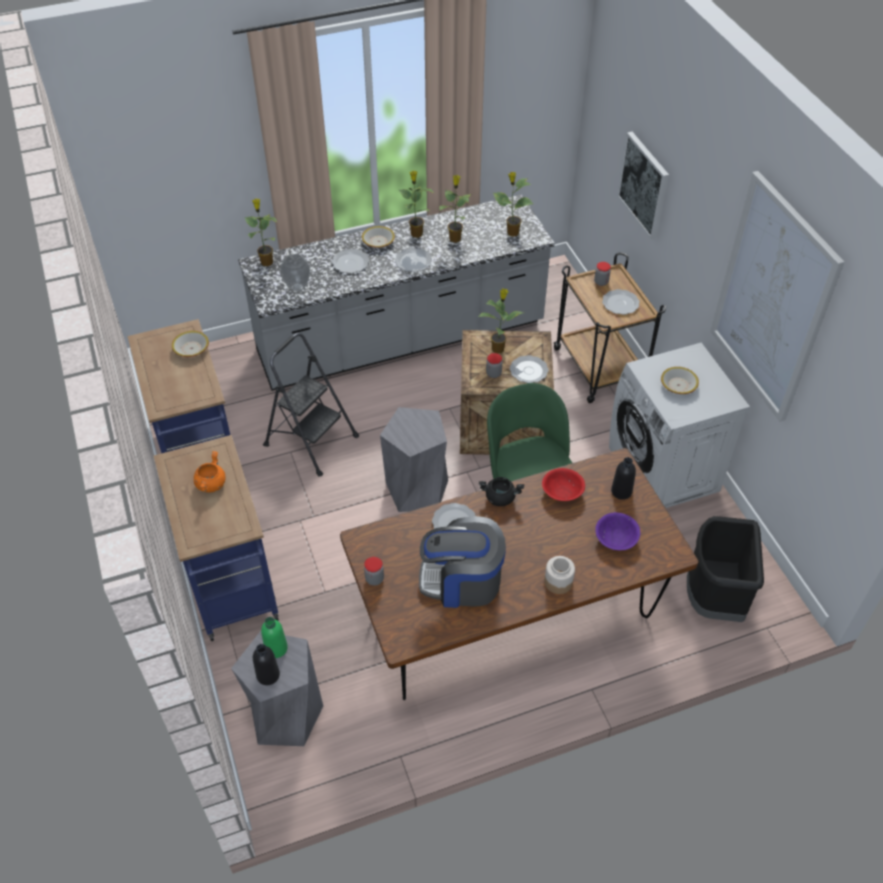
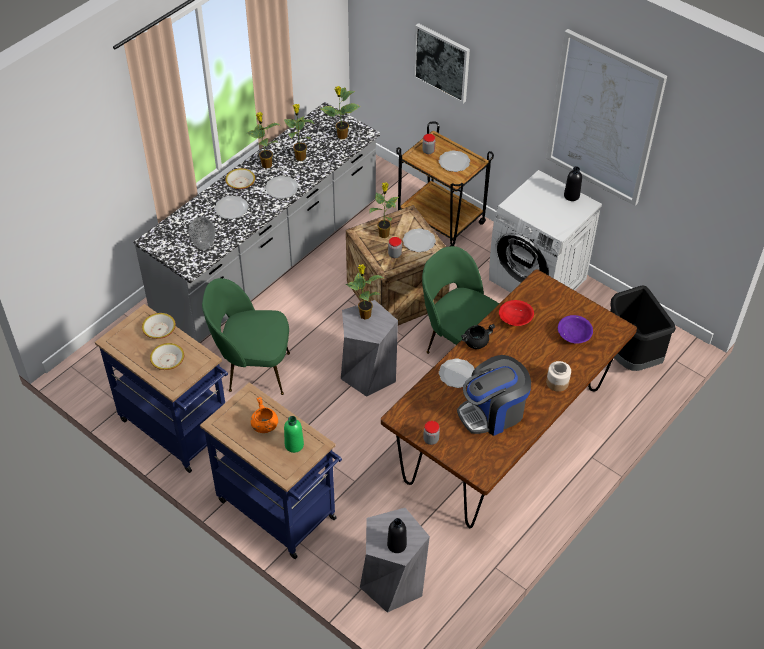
camera: 30 degrees left, 0 degrees up
potted plant [244,199,277,266] -> potted plant moved to [346,264,383,320]
green bottle [261,617,288,658] -> green bottle moved to [284,416,304,453]
black step ladder [263,333,359,477] -> green chair [202,278,290,395]
black bottle [611,457,636,500] -> black bottle moved to [564,166,582,201]
bowl [661,367,699,394] -> bowl moved to [150,343,184,370]

